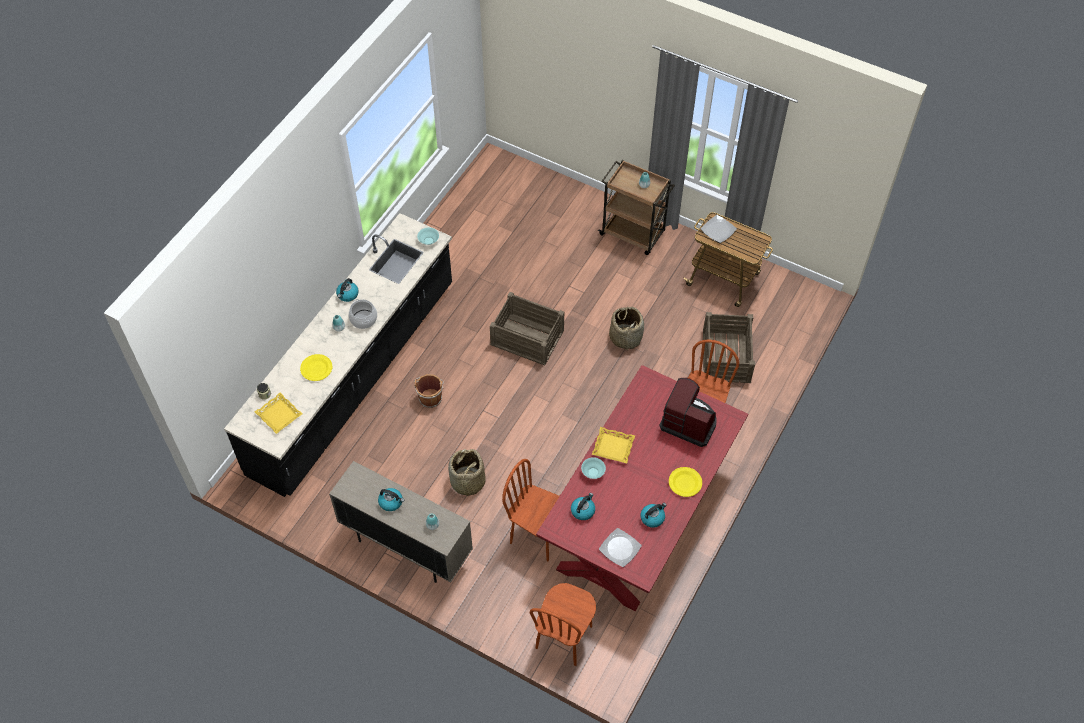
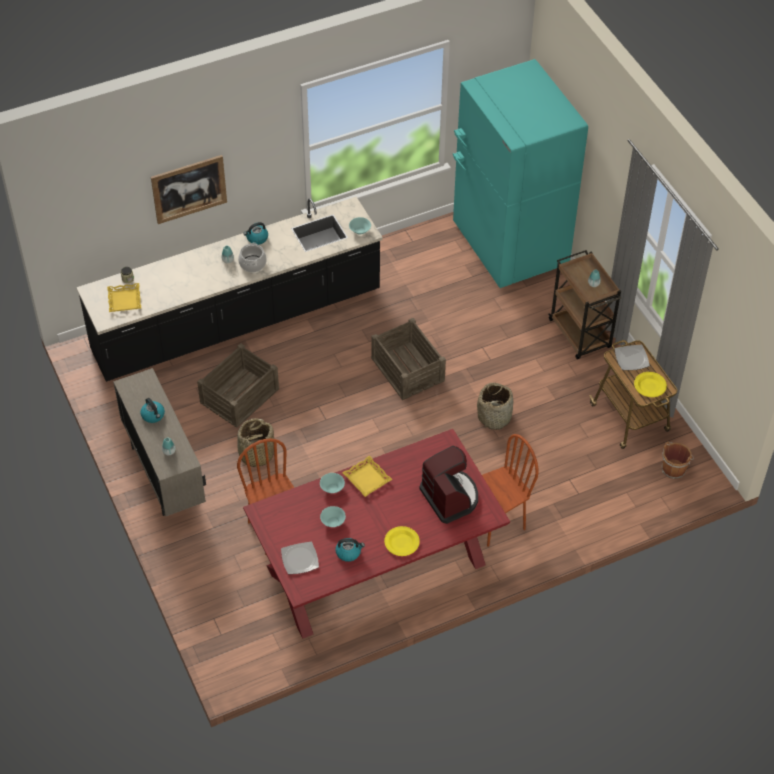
camera: 35 degrees right, 5 degrees down
yellow plate [300,354,332,381] -> yellow plate moved to [634,372,667,397]
brown bucket [414,374,444,408] -> brown bucket moved to [662,442,694,479]
brown chair [530,583,596,666] -> none
kettle [571,493,595,520] -> none
crate [703,312,755,383] -> crate moved to [197,343,279,428]
none -> picture [151,155,227,224]
none -> turquoise bowl [320,506,346,527]
none -> turquoise fridge [453,59,588,288]

